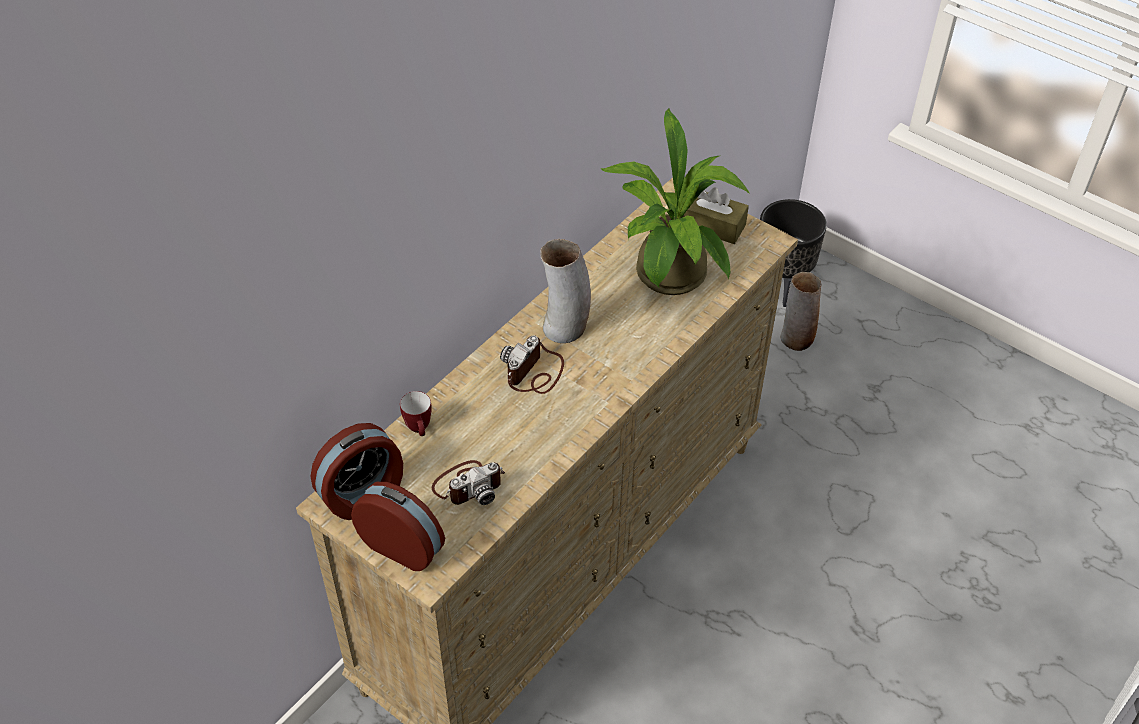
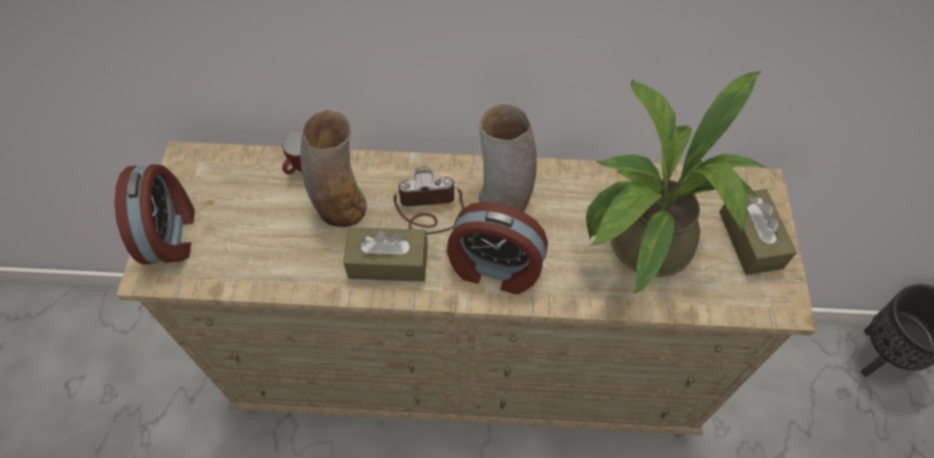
camera: 55 degrees right, 10 degrees up
alarm clock [310,423,403,520] -> alarm clock moved to [447,202,548,294]
camera [431,460,505,505] -> none
vase [780,272,822,351] -> vase moved to [300,109,367,227]
none -> brown tissue box [343,227,428,282]

